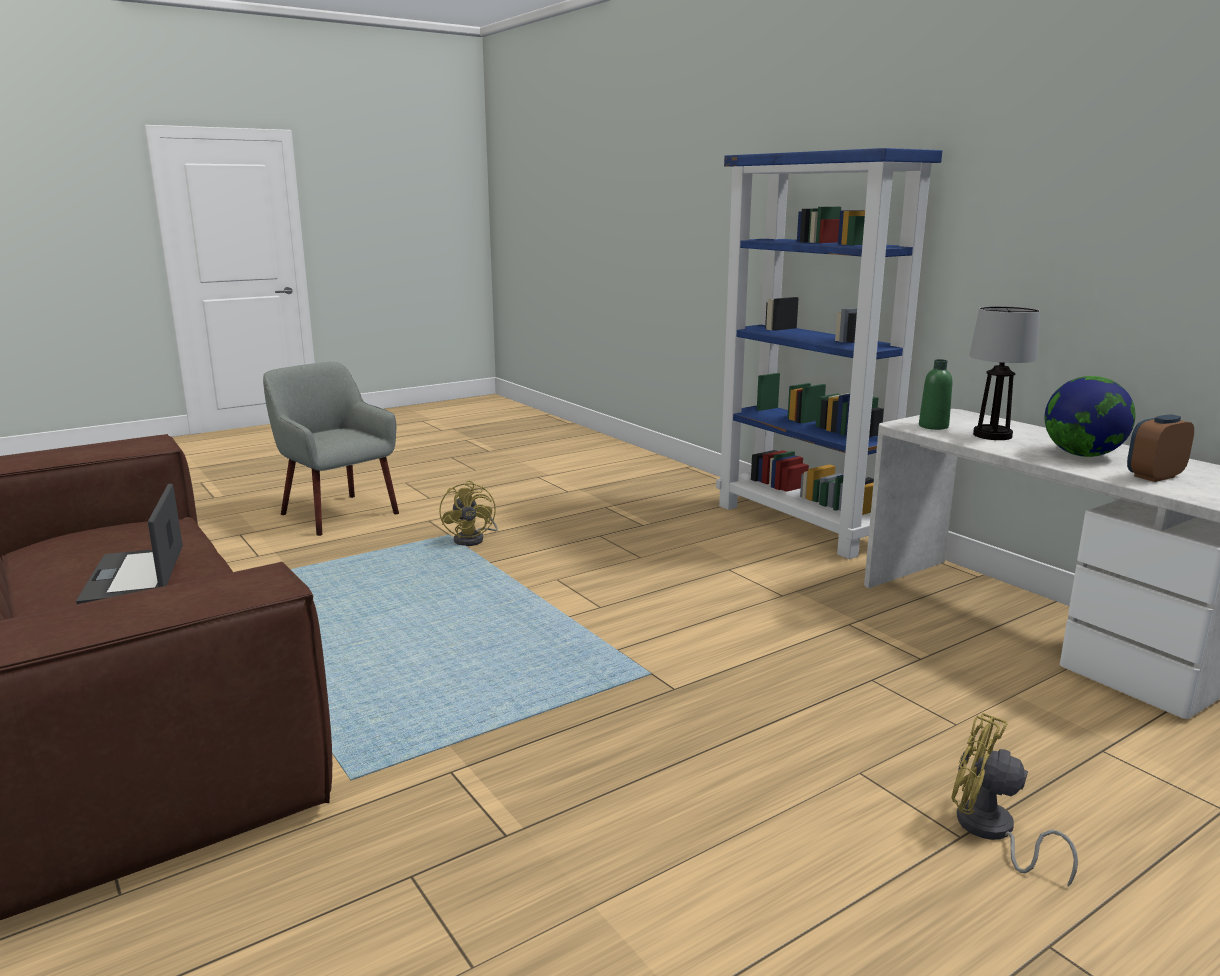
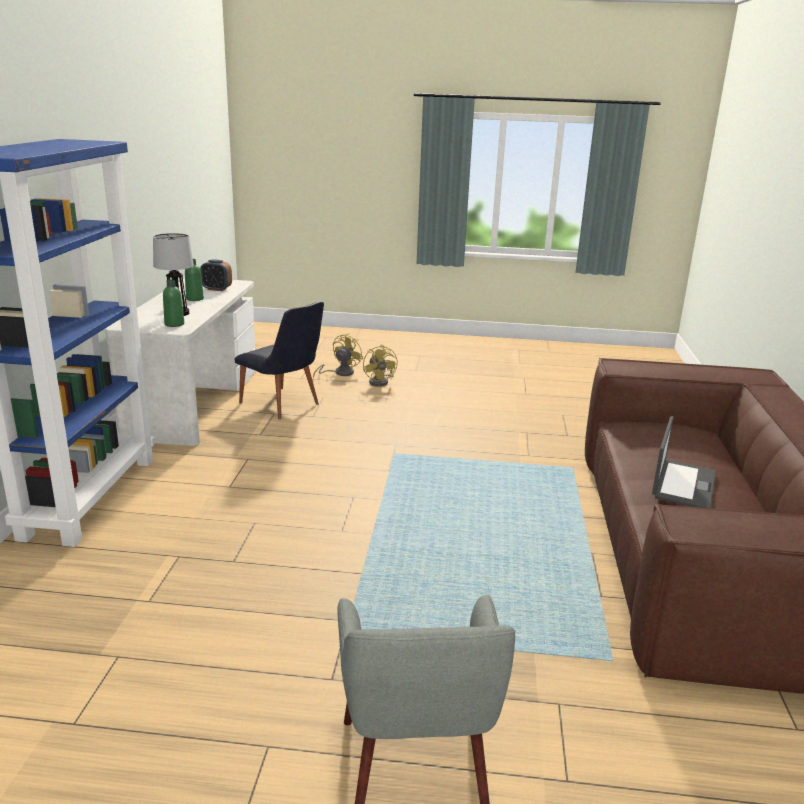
camera: 140 degrees left, 5 degrees up
yellow fan [439,481,498,546] -> yellow fan moved to [313,333,363,378]
globe [1045,376,1135,457] -> green bottle [185,259,204,301]
none -> black chair [235,301,324,419]

